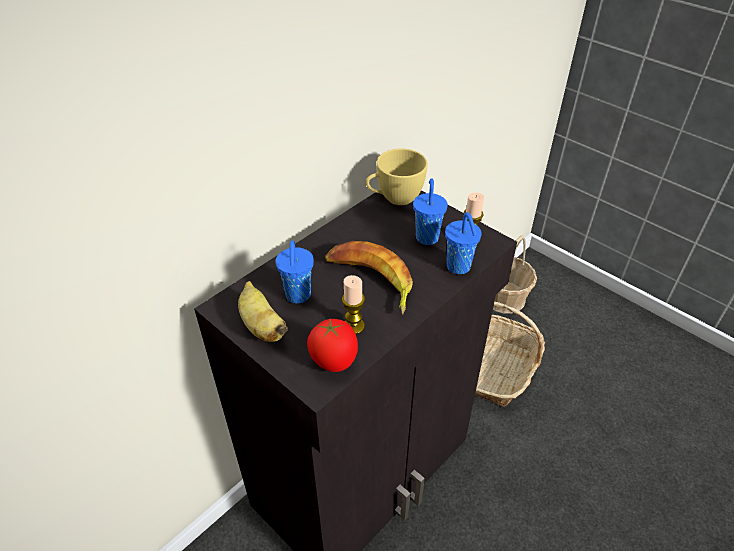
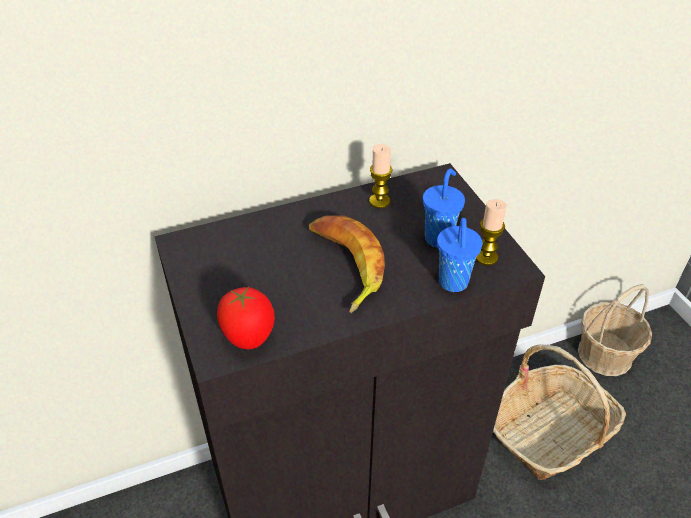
camera: 25 degrees right, 0 degrees up
banana [238,281,288,342] -> none
blue cup [275,240,314,303] -> none
candle [342,275,365,334] -> candle moved to [369,144,392,208]
yellow cup [366,148,428,205] -> none

